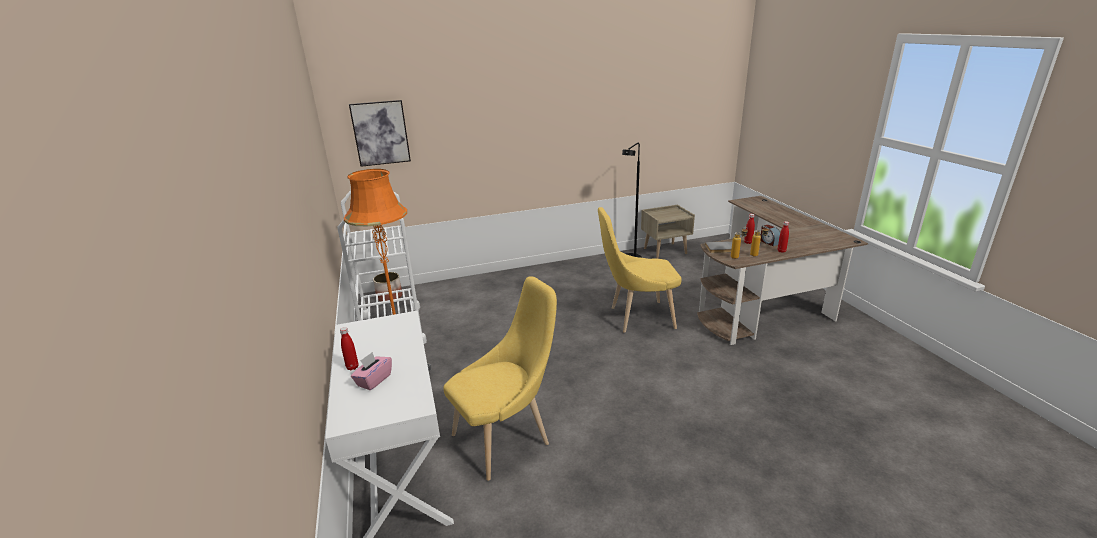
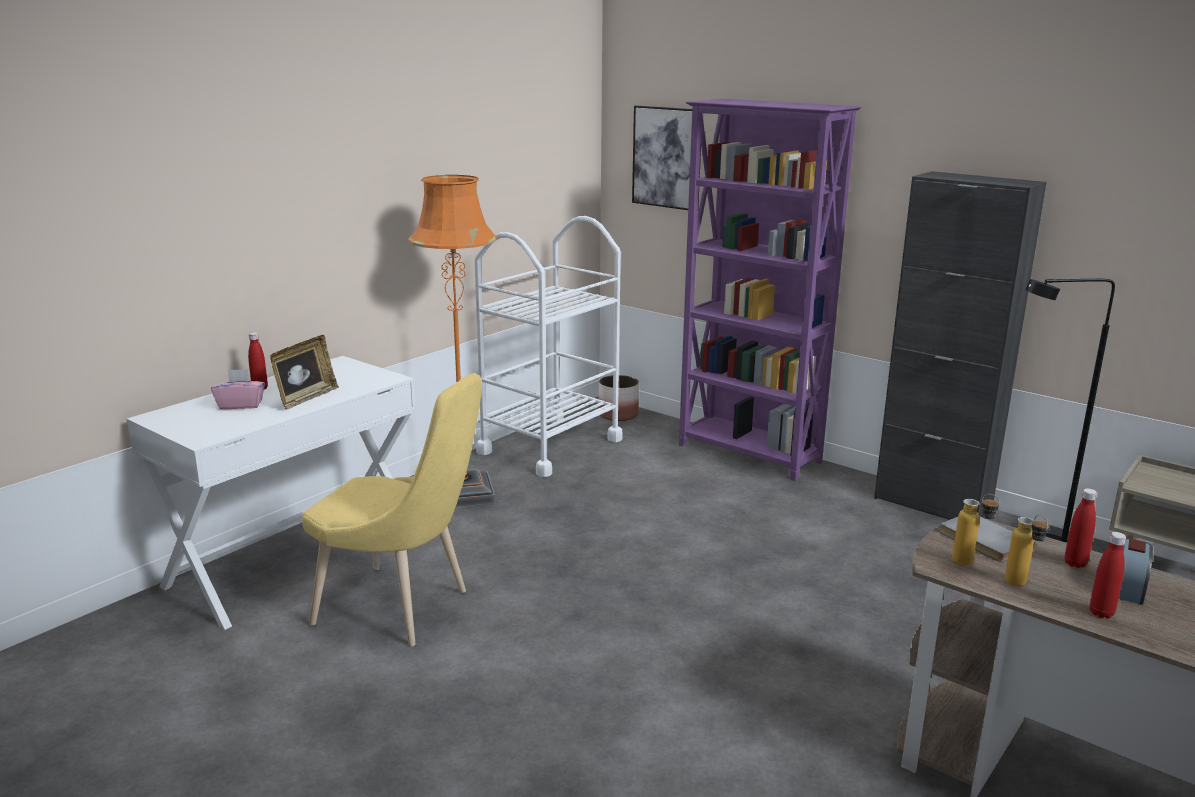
camera: 55 degrees right, 5 degrees down
yellow chair [598,207,682,333] -> none
none -> picture frame [270,335,339,409]
none -> purple bookcase [679,99,862,481]
none -> black cabinet [874,171,1046,520]

